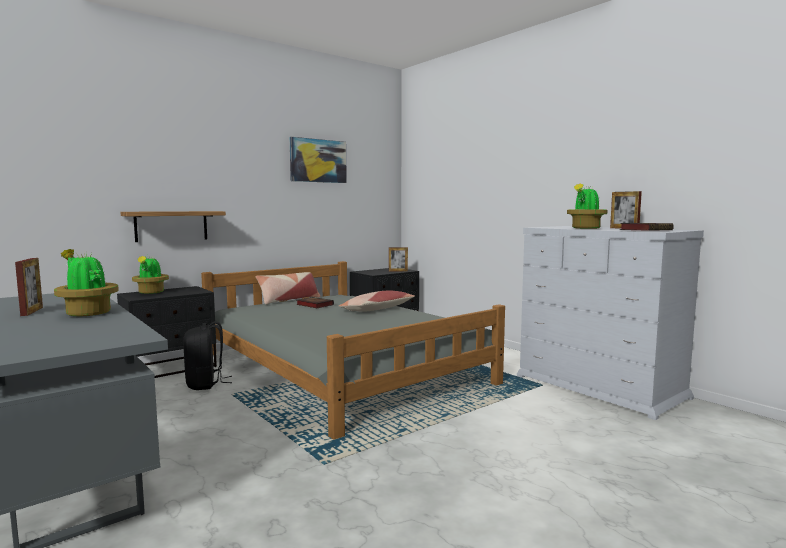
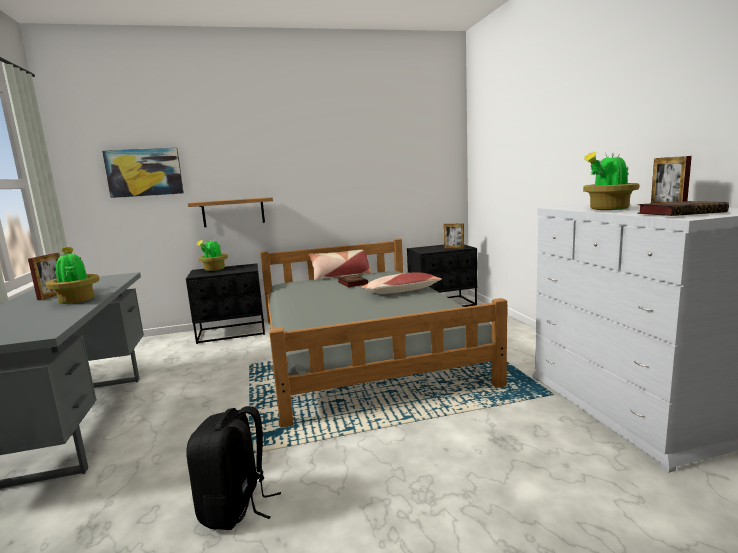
camera: 25 degrees right, 5 degrees up
black backpack [183,321,232,390] -> black backpack moved to [186,406,281,530]
picture [290,137,347,183] -> picture moved to [102,148,184,198]

